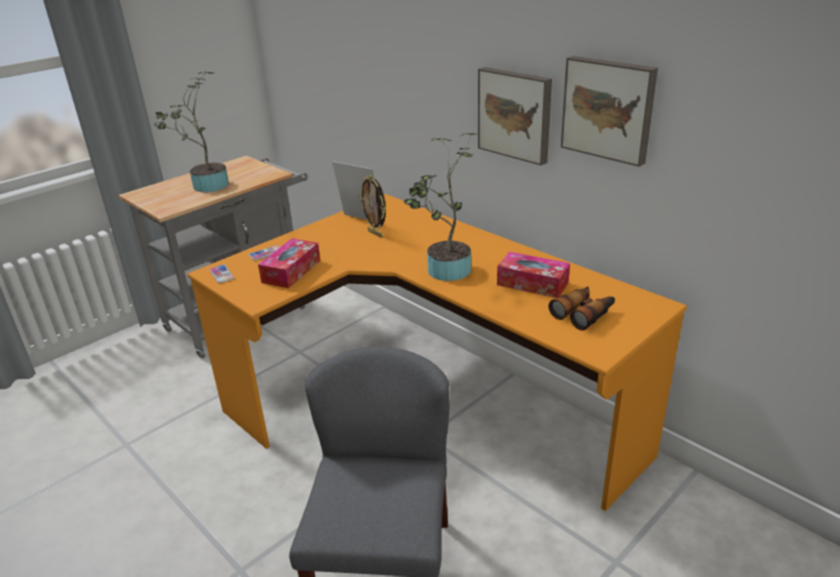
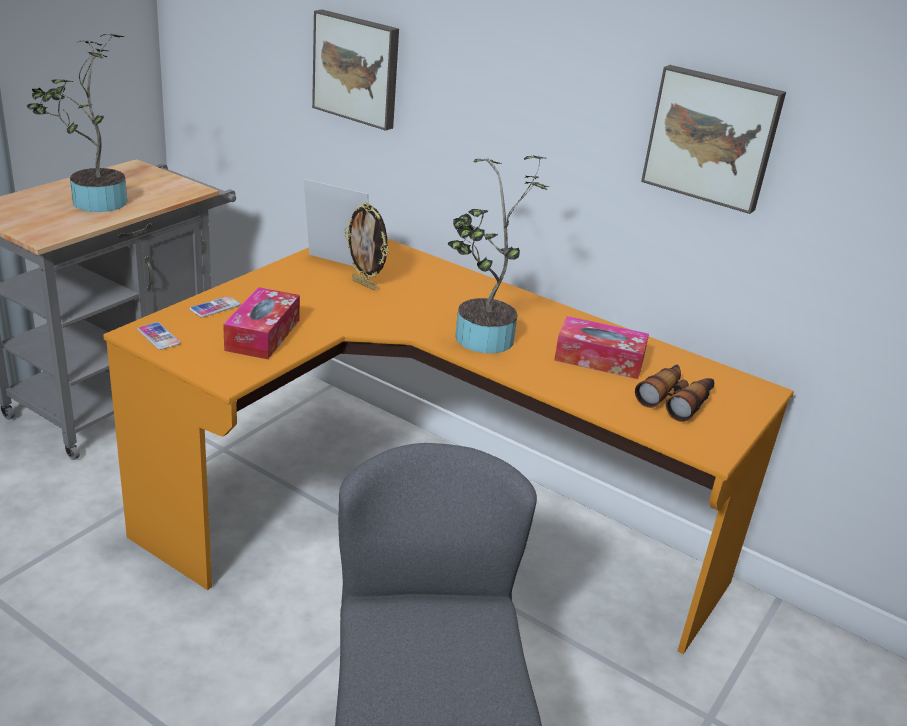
camera: 15 degrees left, 0 degrees up
picture [478,67,552,165] -> picture moved to [312,10,399,131]

